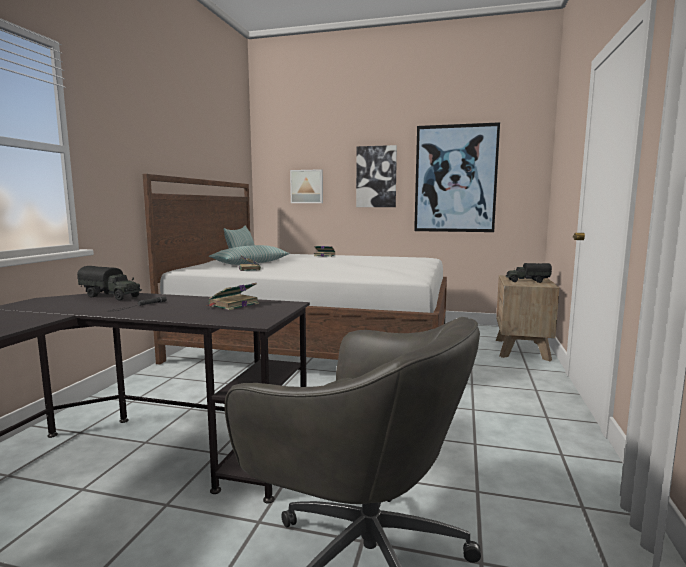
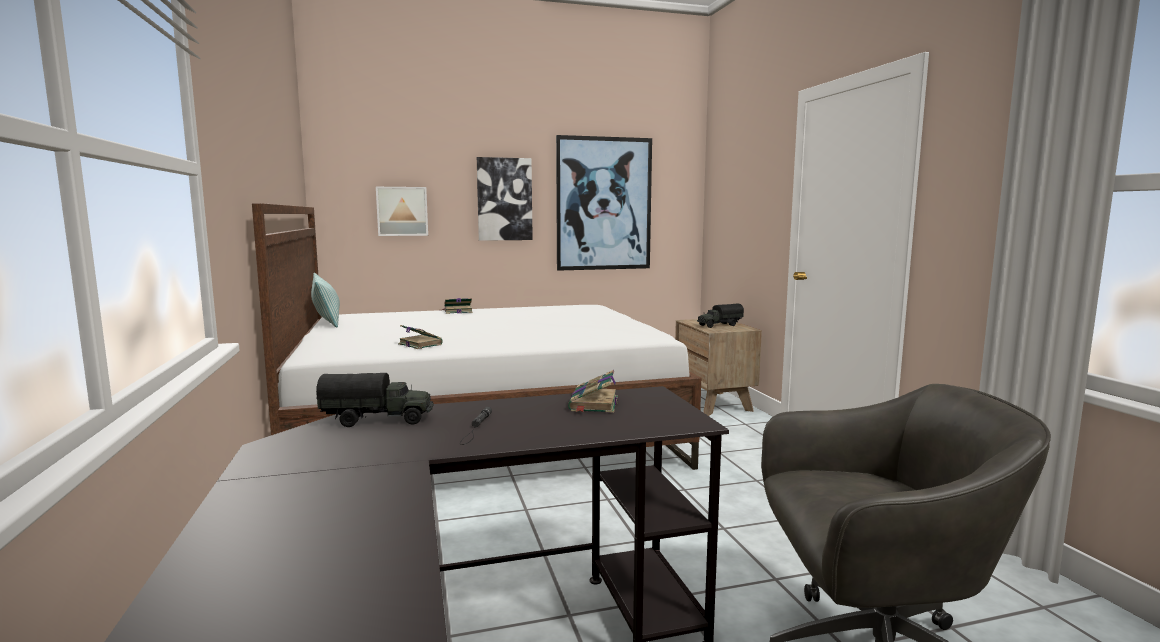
camera: 30 degrees left, 0 degrees up
pillow [209,245,290,265] -> none

